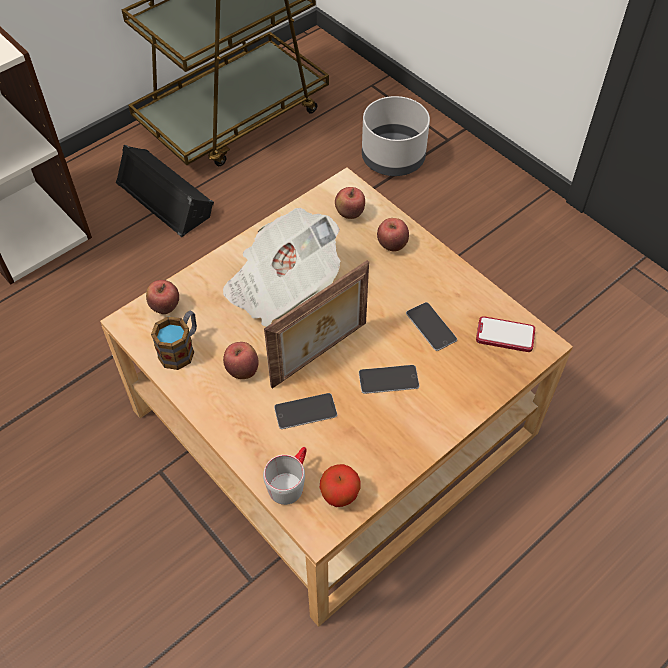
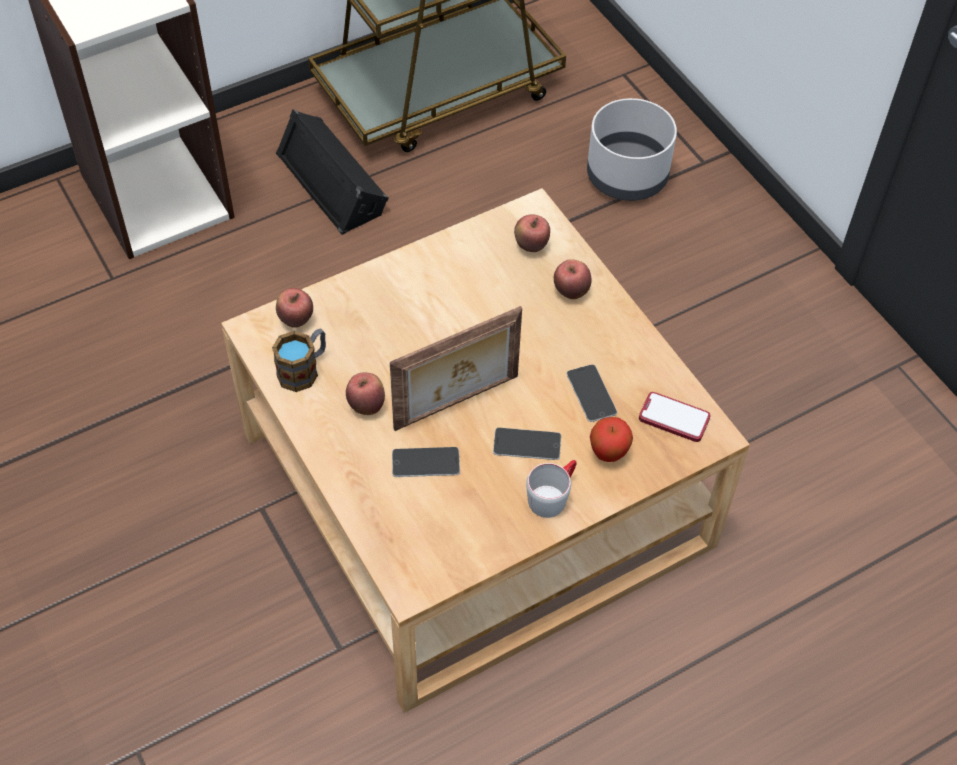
camera: 10 degrees right, 0 degrees up
newspaper [223,208,340,327] -> none
grey mug [263,447,307,505] -> grey mug moved to [526,460,577,518]
apple [320,464,361,507] -> apple moved to [590,417,633,462]

